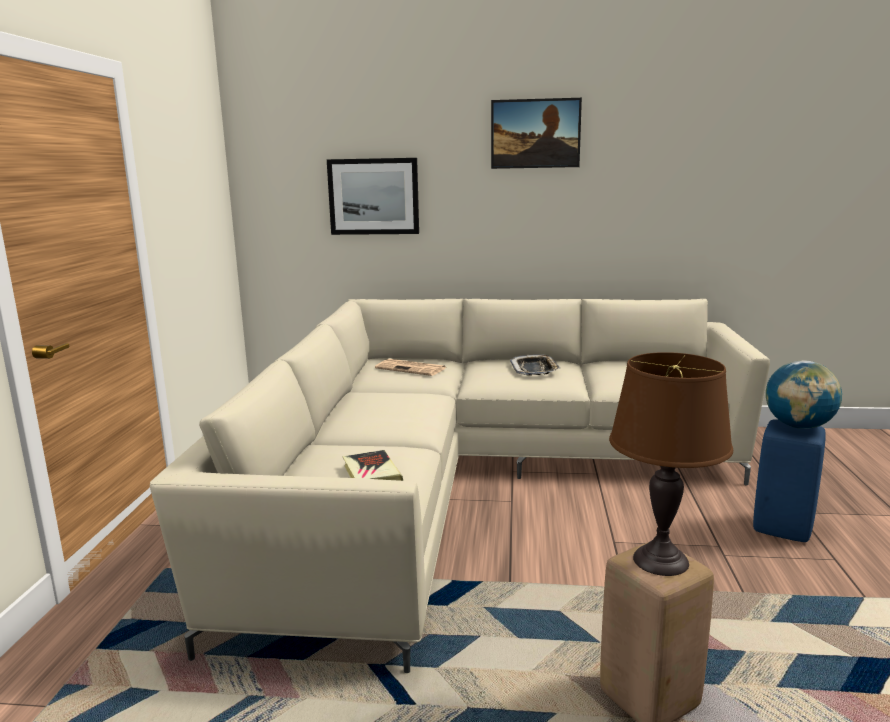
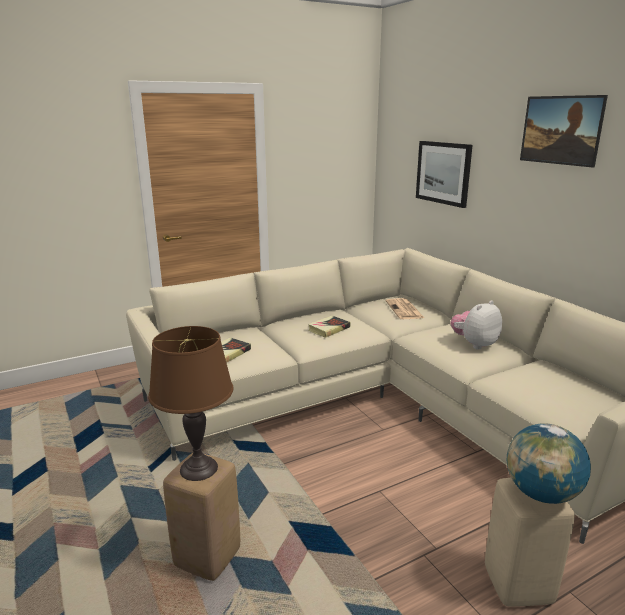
camera: 55 degrees right, 5 degrees up
tray [510,354,560,376] -> plush toy [451,300,502,350]
blue stool [753,419,826,542] -> beige stool [485,478,575,607]
none -> book [308,316,350,338]

